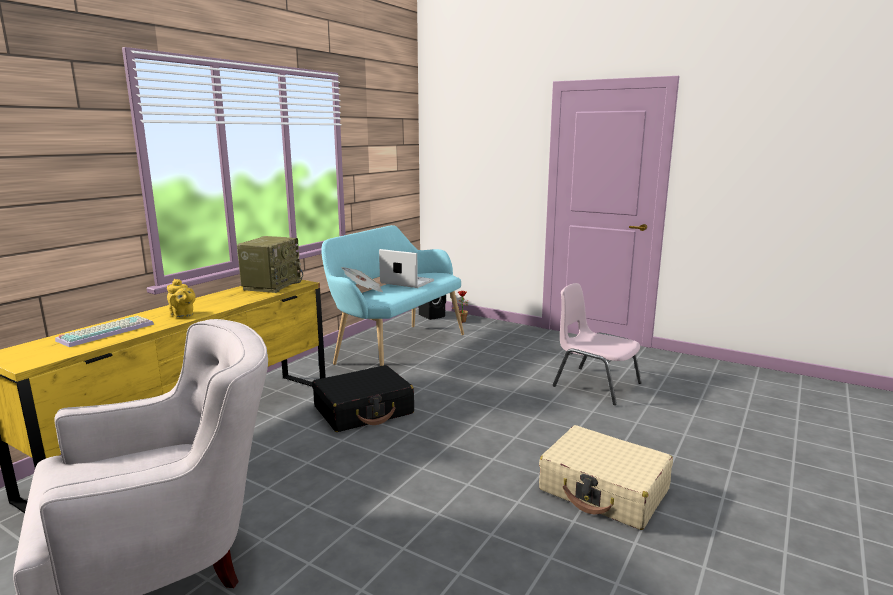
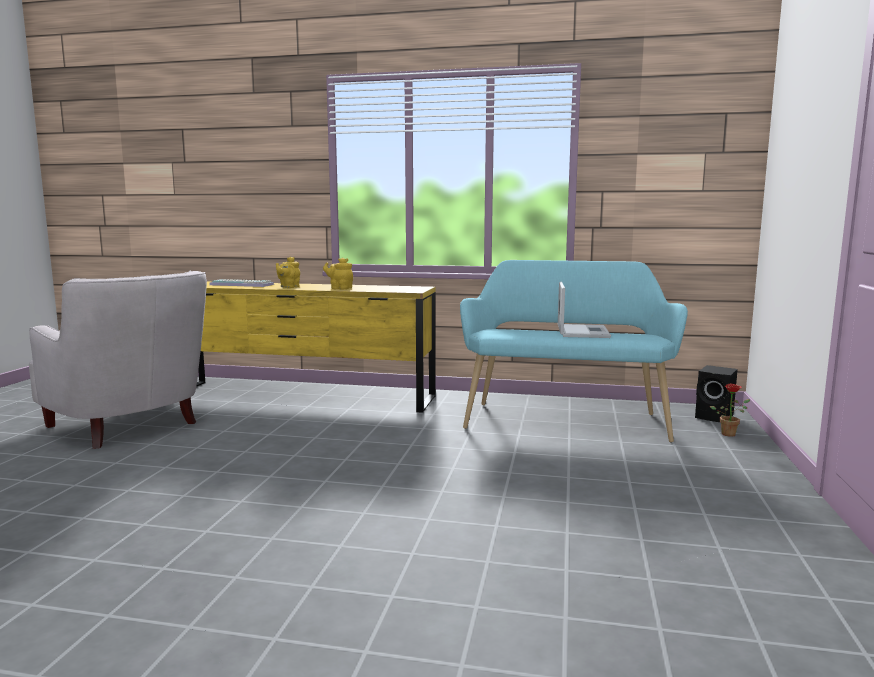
camera: 70 degrees right, 5 degrees down
radio [237,236,303,293] -> none
black suitcase [312,365,414,432] -> none
newspaper [341,267,383,292] -> none
beige suitcase [539,425,673,530] -> none
pink chair [553,283,642,405] -> none
none -> yellow teapot [323,258,353,289]

